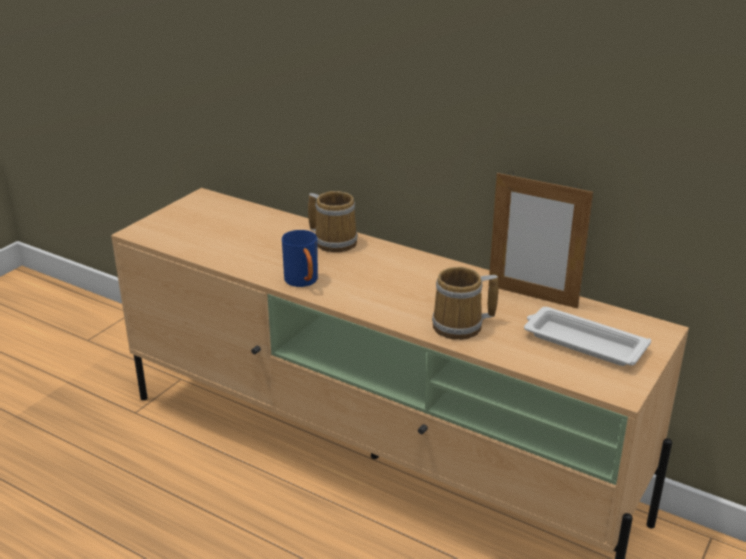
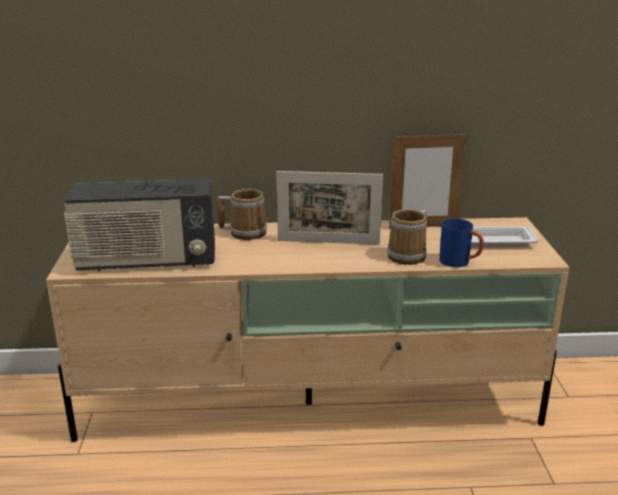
camera: 35 degrees left, 5 degrees down
blue mug [282,230,318,287] -> blue mug moved to [439,219,484,267]
none -> radio [64,179,215,272]
none -> picture frame [276,171,383,245]

